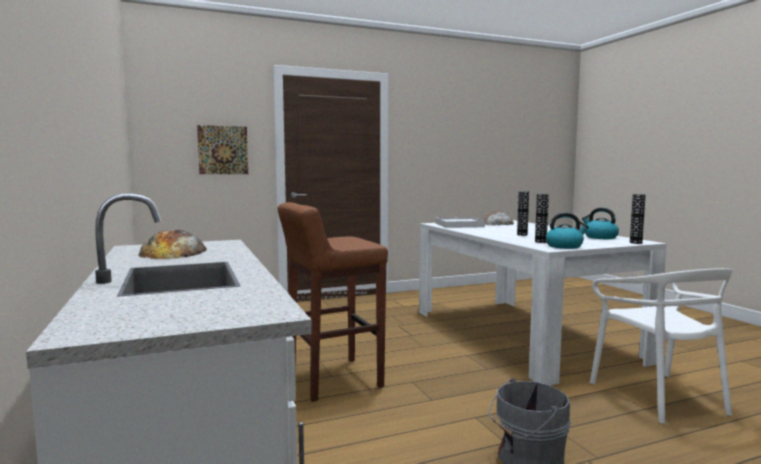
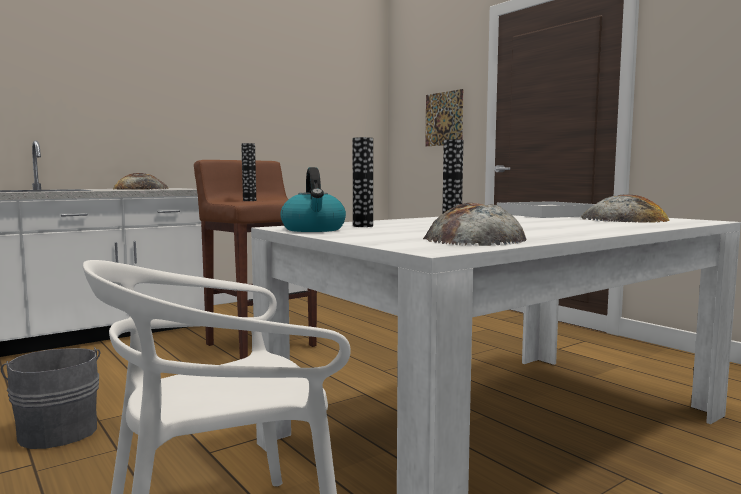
camera: 75 degrees right, 0 degrees up
kettle [582,208,619,239] -> bread [423,203,527,246]
vase [630,194,646,244] -> vase moved to [241,143,256,201]

